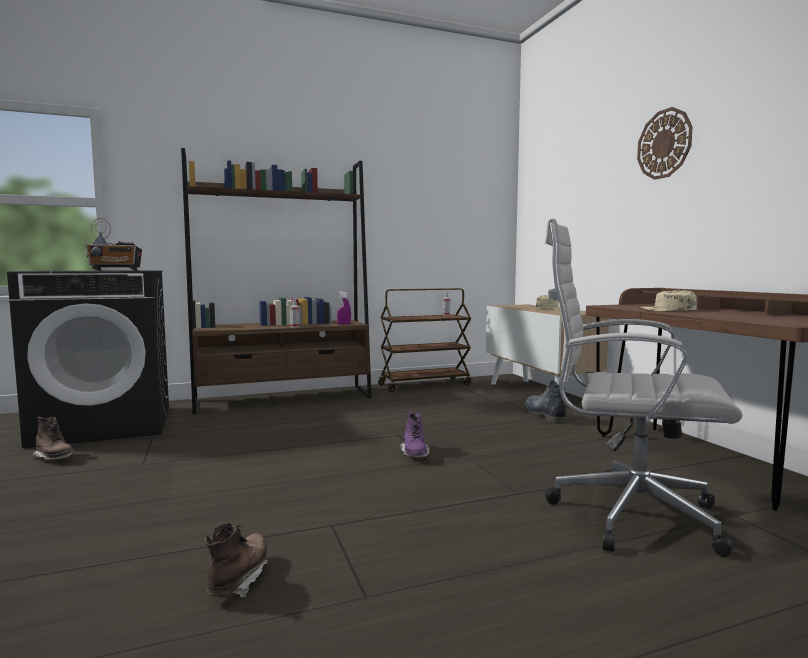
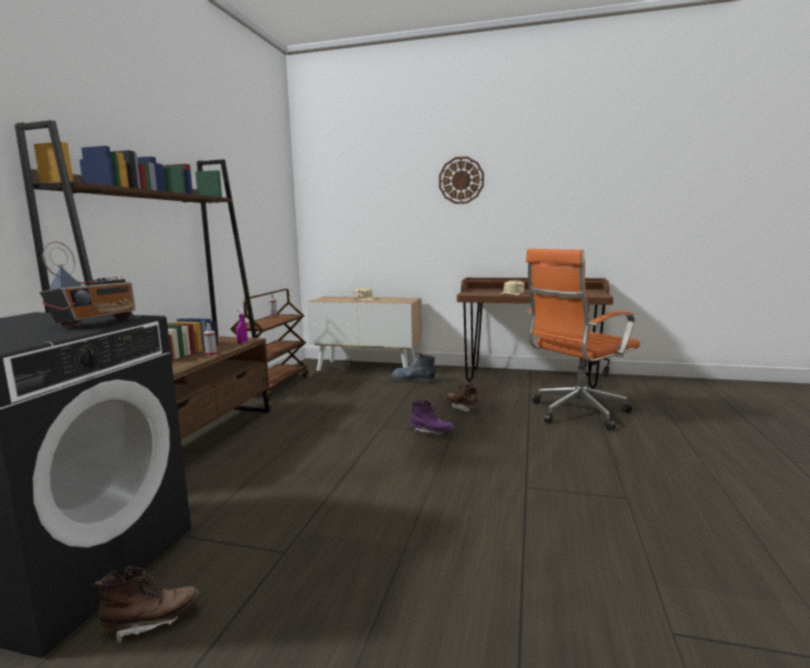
camera: 55 degrees left, 5 degrees up
brown boot [205,523,268,597] -> brown boot moved to [445,384,479,412]
white office chair [545,219,743,557] -> orange office chair [526,249,640,430]

